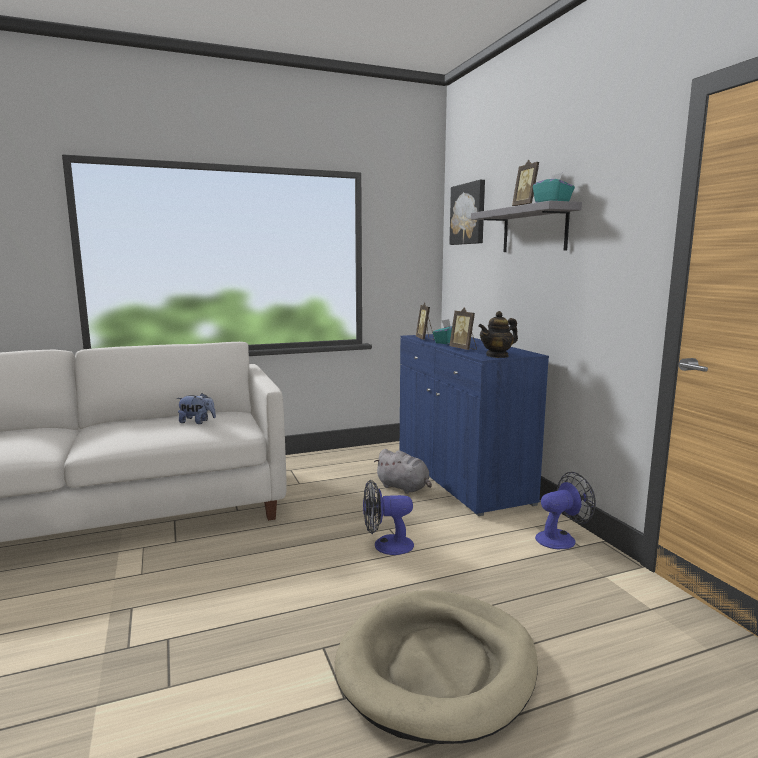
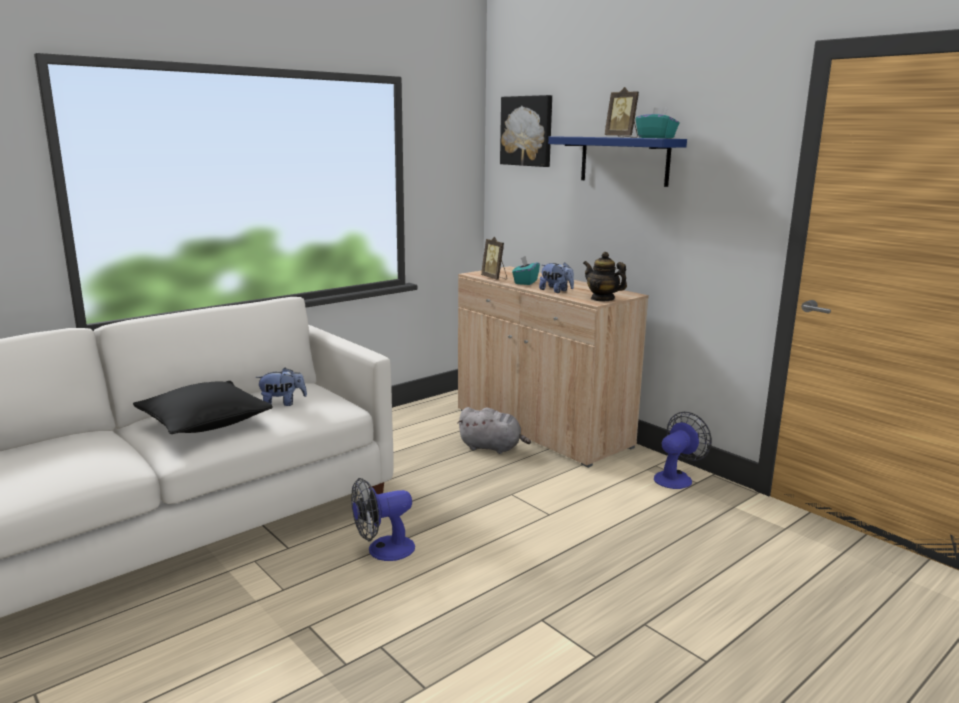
camera: 20 degrees left, 5 degrees up
beige dog bed [335,590,538,744] -> none
fan [363,480,414,555] -> fan moved to [351,478,415,561]
blue cabinet [400,334,549,516] -> beige cabinet [458,266,649,468]
picture frame [449,308,477,350] -> plush toy [539,262,574,293]
grey shelf [471,201,582,252] -> blue shelf [548,137,687,187]
teapot [478,311,518,358] -> teapot turned 90 degrees clockwise [583,252,627,301]
none -> black pillow [133,381,273,434]

